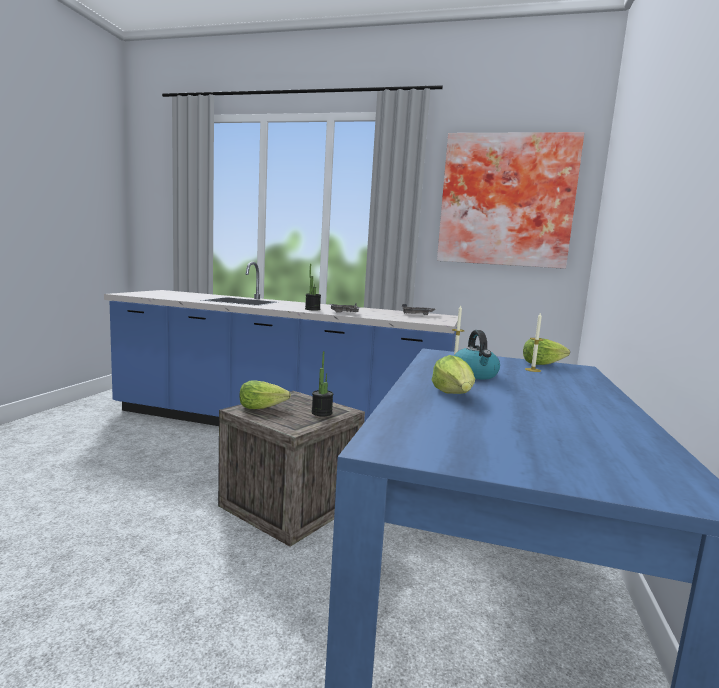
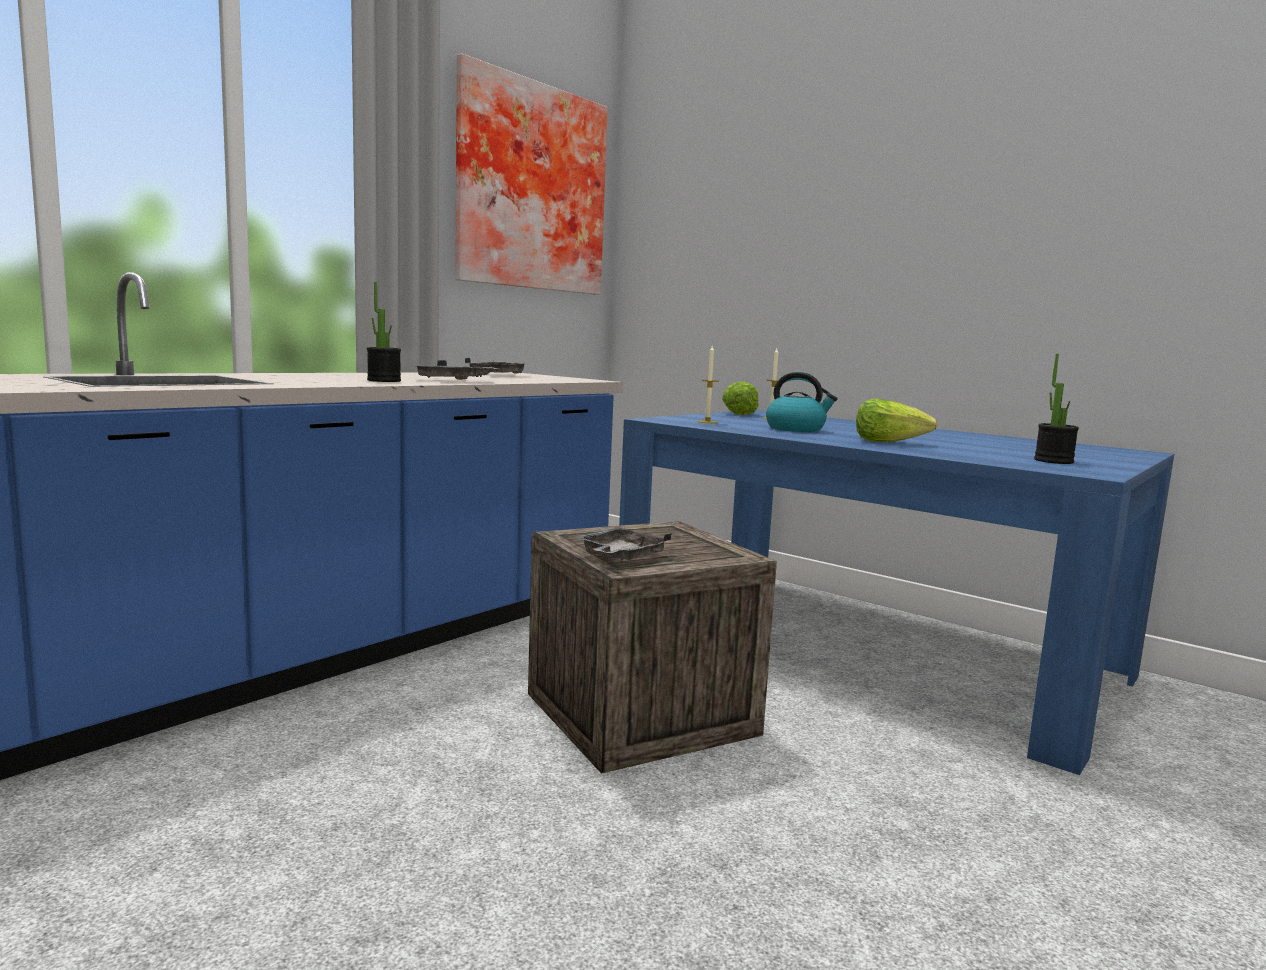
camera: 65 degrees left, 0 degrees up
lettuce [240,380,291,409] -> grey tray [576,528,671,560]
potted plant [311,351,333,416] -> potted plant moved to [1034,354,1079,464]

